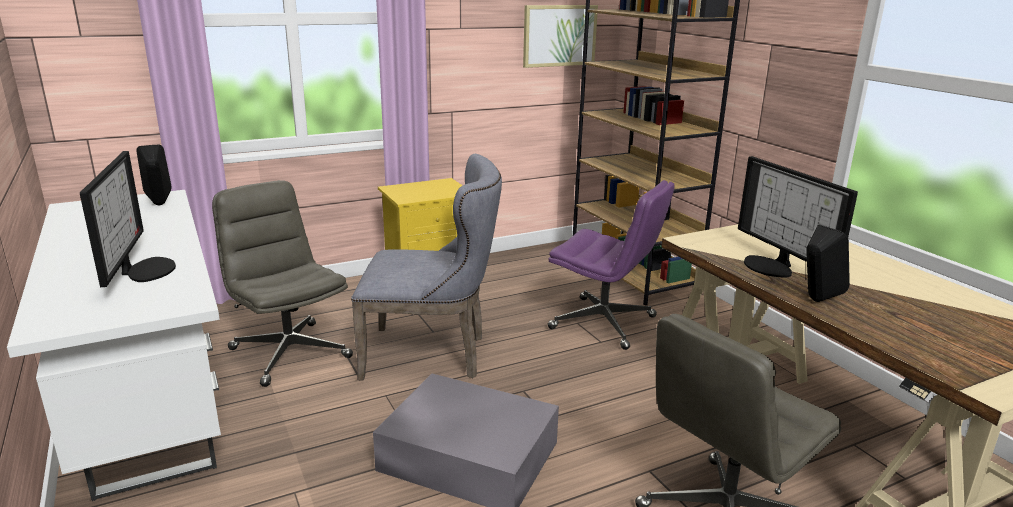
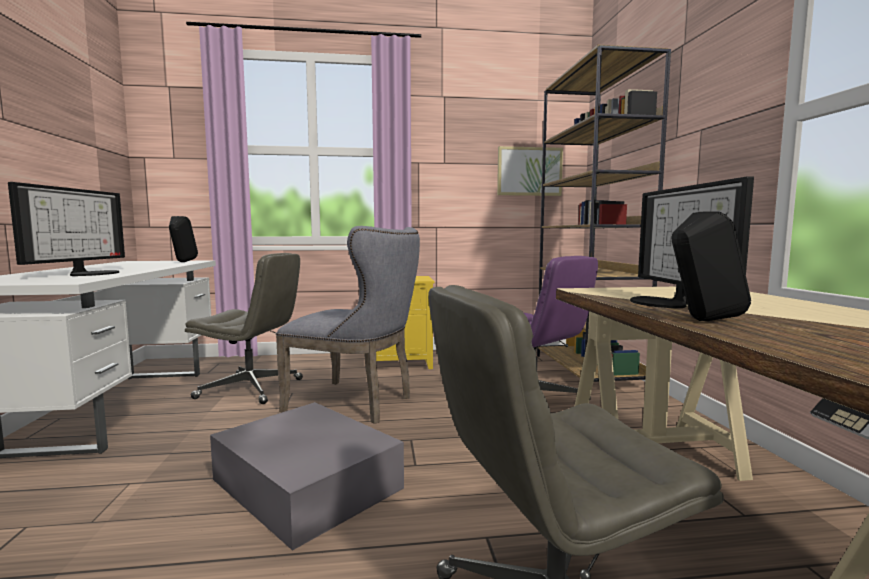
camera: 20 degrees right, 15 degrees down
grey office chair [212,180,353,387] -> grey office chair turned 120 degrees clockwise [185,253,303,404]

